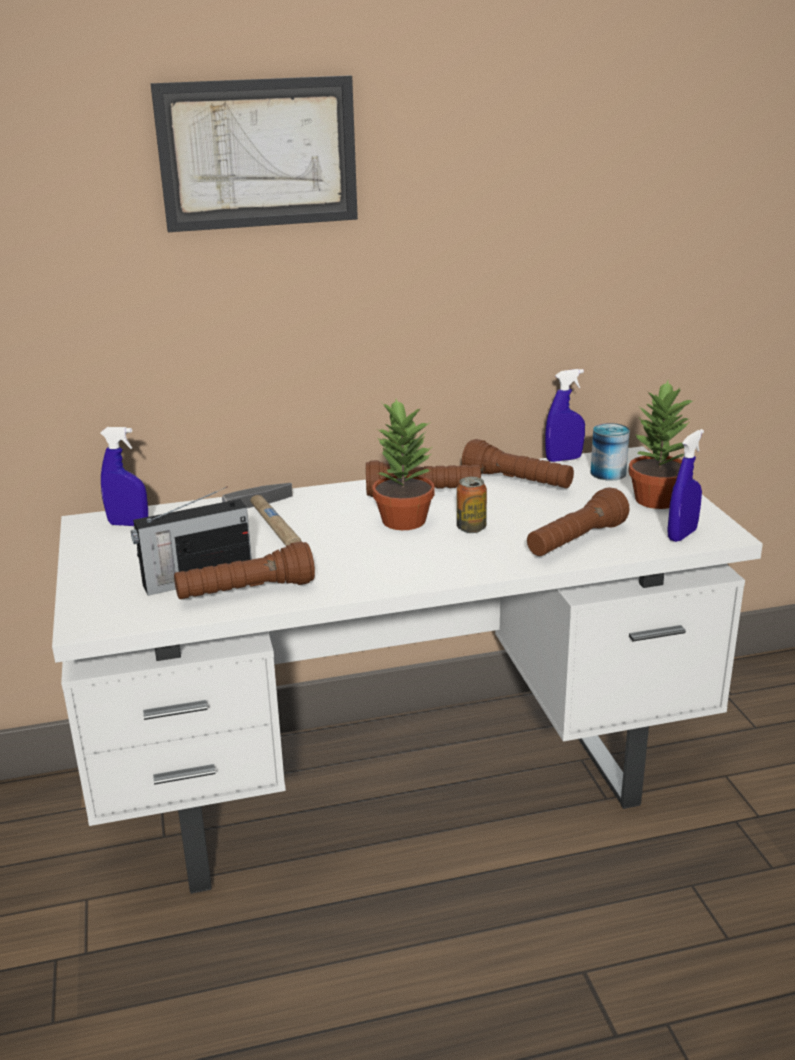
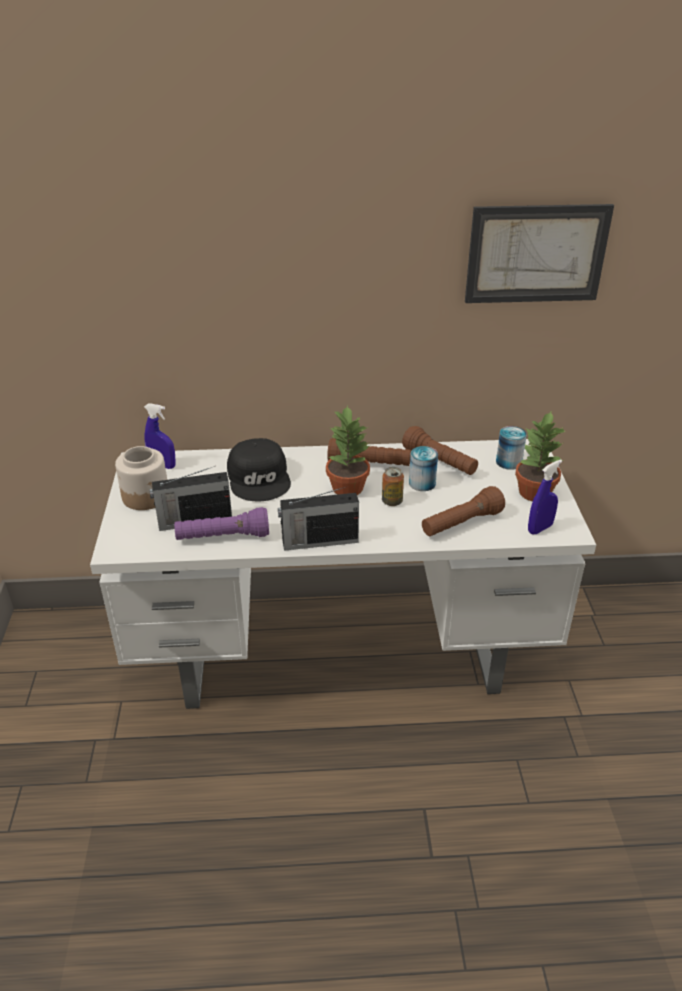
camera: 10 degrees right, 10 degrees up
picture [151,75,358,232] -> picture moved to [465,204,614,303]
brown flashlight [174,541,315,599] -> purple flashlight [174,507,269,540]
hammer [222,483,301,546] -> black cap [227,438,291,502]
blue spray bottle [545,369,585,462] -> none
none -> jar [115,446,167,510]
none -> radio [278,486,359,551]
none -> can [409,446,438,491]

